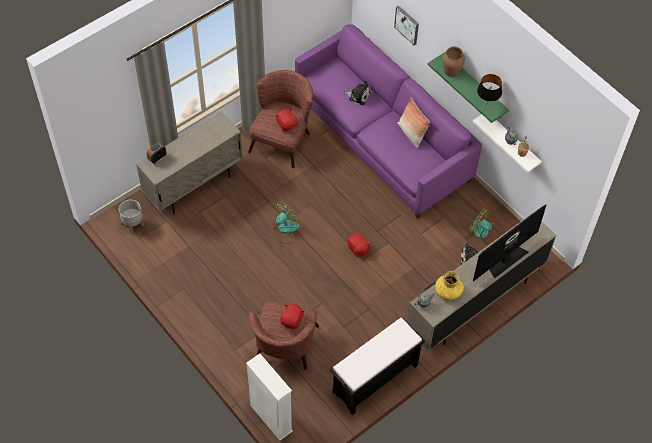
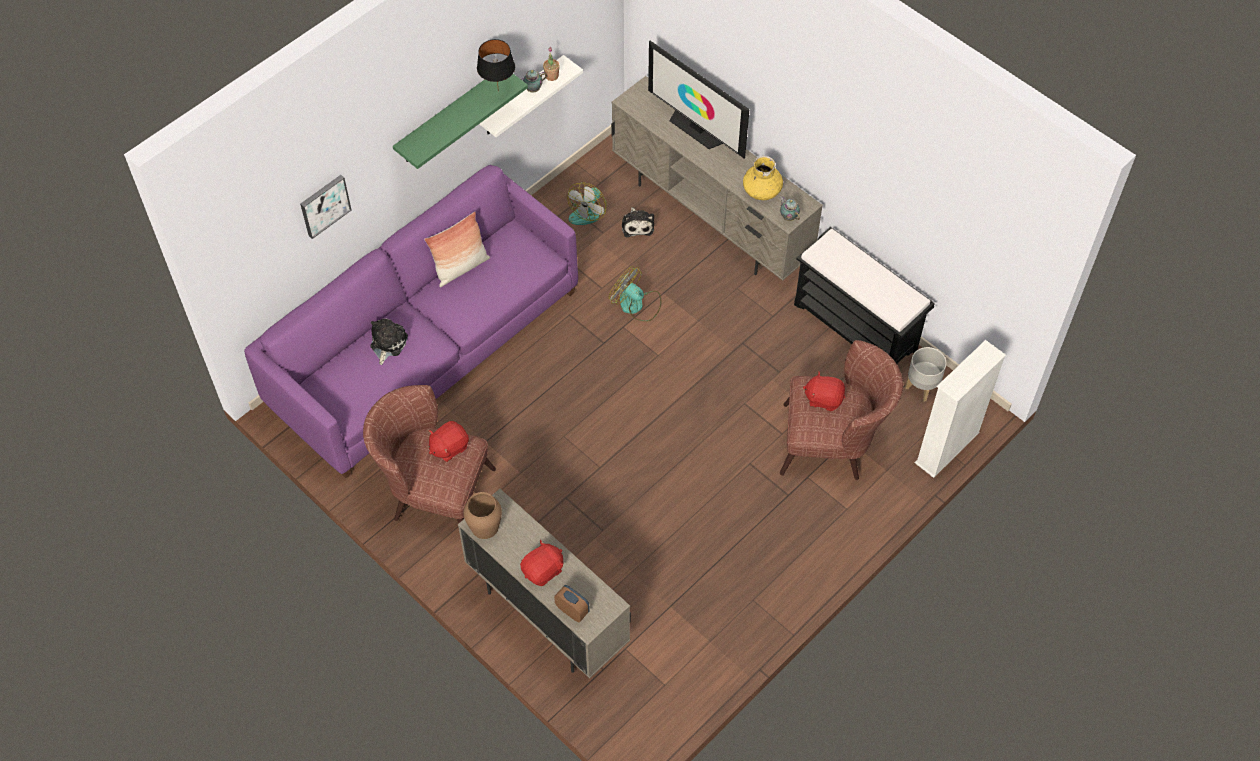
camera: 95 degrees left, 0 degrees up
grey planter [119,200,144,234] -> grey planter moved to [905,347,946,401]
fan [271,202,299,244] -> fan moved to [609,266,661,322]
red plush toy [347,233,370,257] -> red plush toy moved to [520,540,563,586]
brown vase [443,47,465,77] -> brown vase moved to [464,492,502,539]

